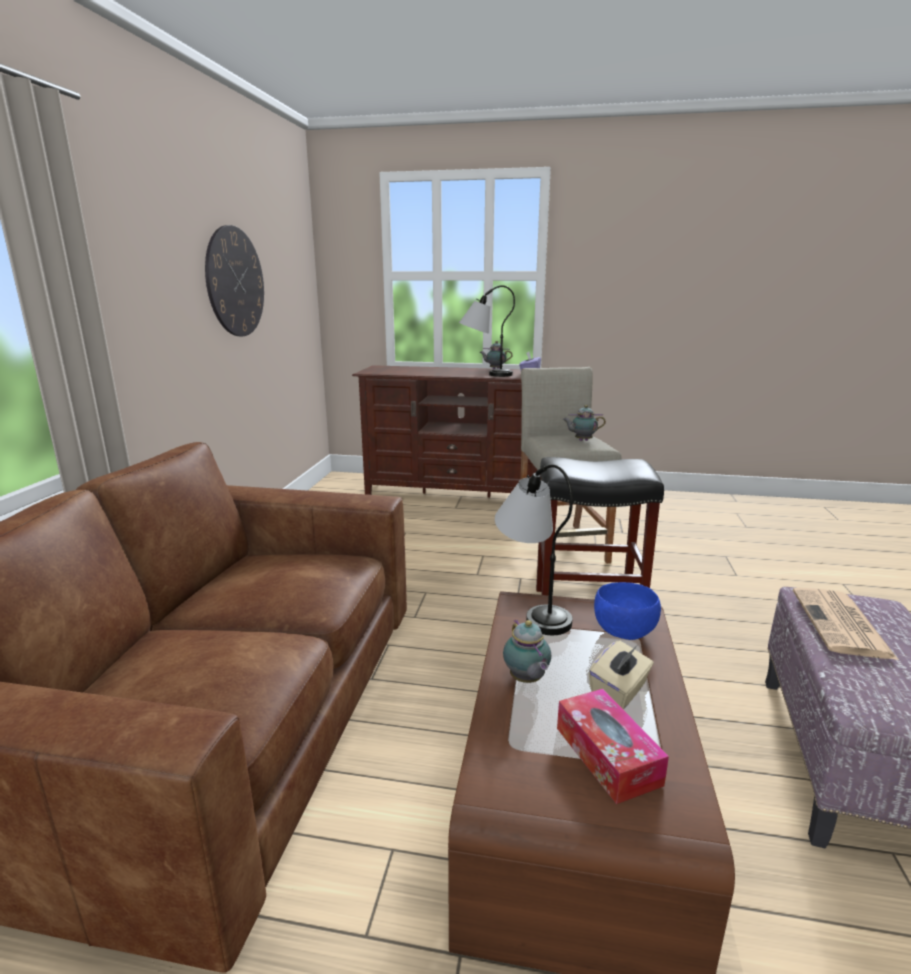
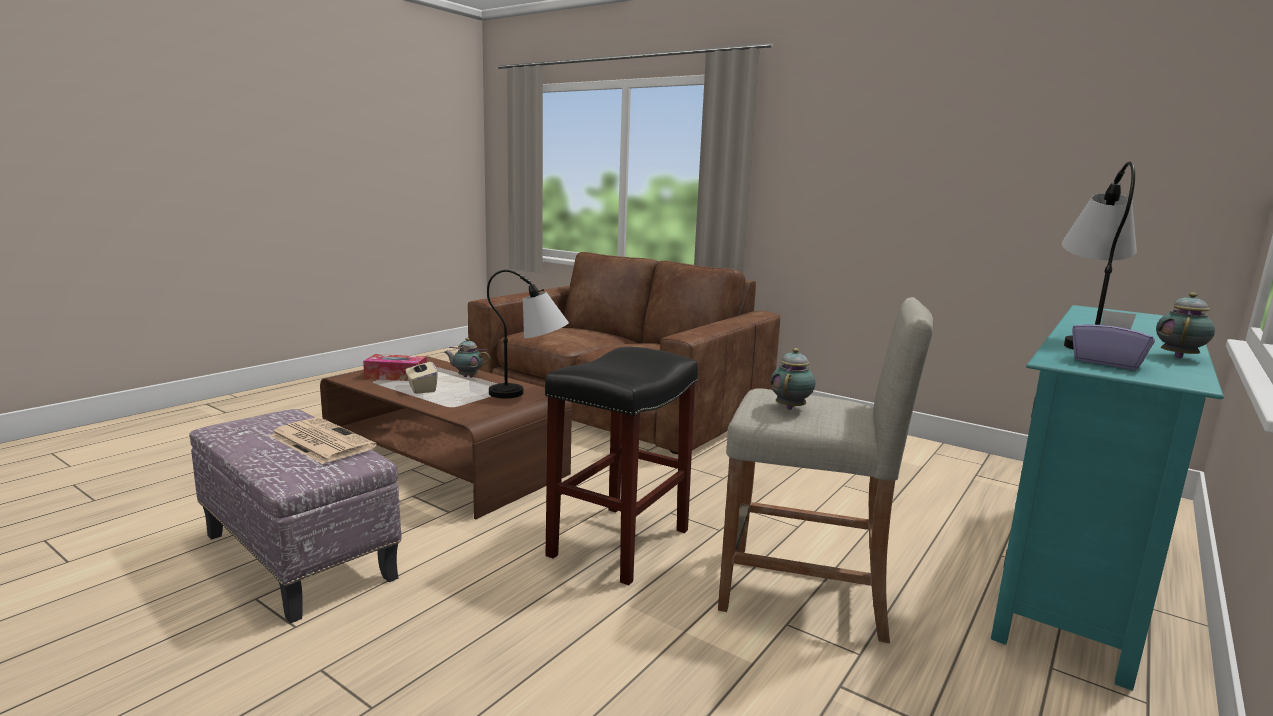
camera: 115 degrees right, 5 degrees down
wall clock [205,225,264,336] -> none
brown tv stand [352,365,537,498] -> turquoise tv stand [991,305,1224,691]
blue bowl [594,582,661,640] -> none

